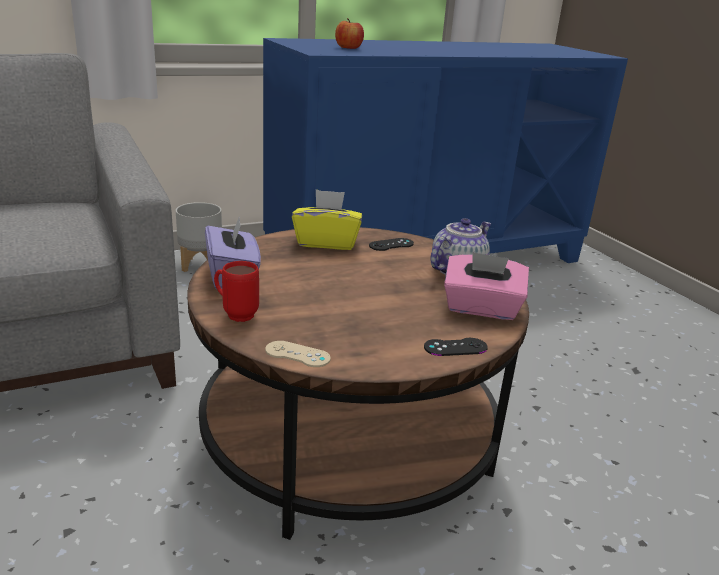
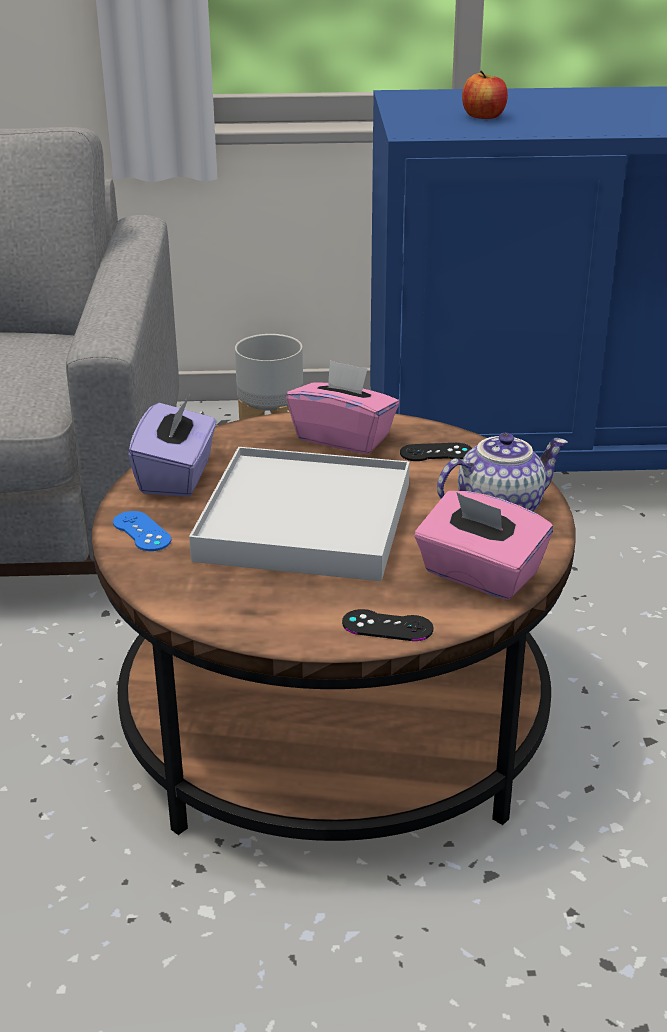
camera: 25 degrees right, 5 degrees up
red mug [214,261,259,322] -> blue game controller [113,511,171,551]
beige game controller [265,341,331,367] -> none
yellow tissue box [292,190,362,250] -> pink tissue box [286,360,399,454]
none -> white tray [189,447,410,581]

